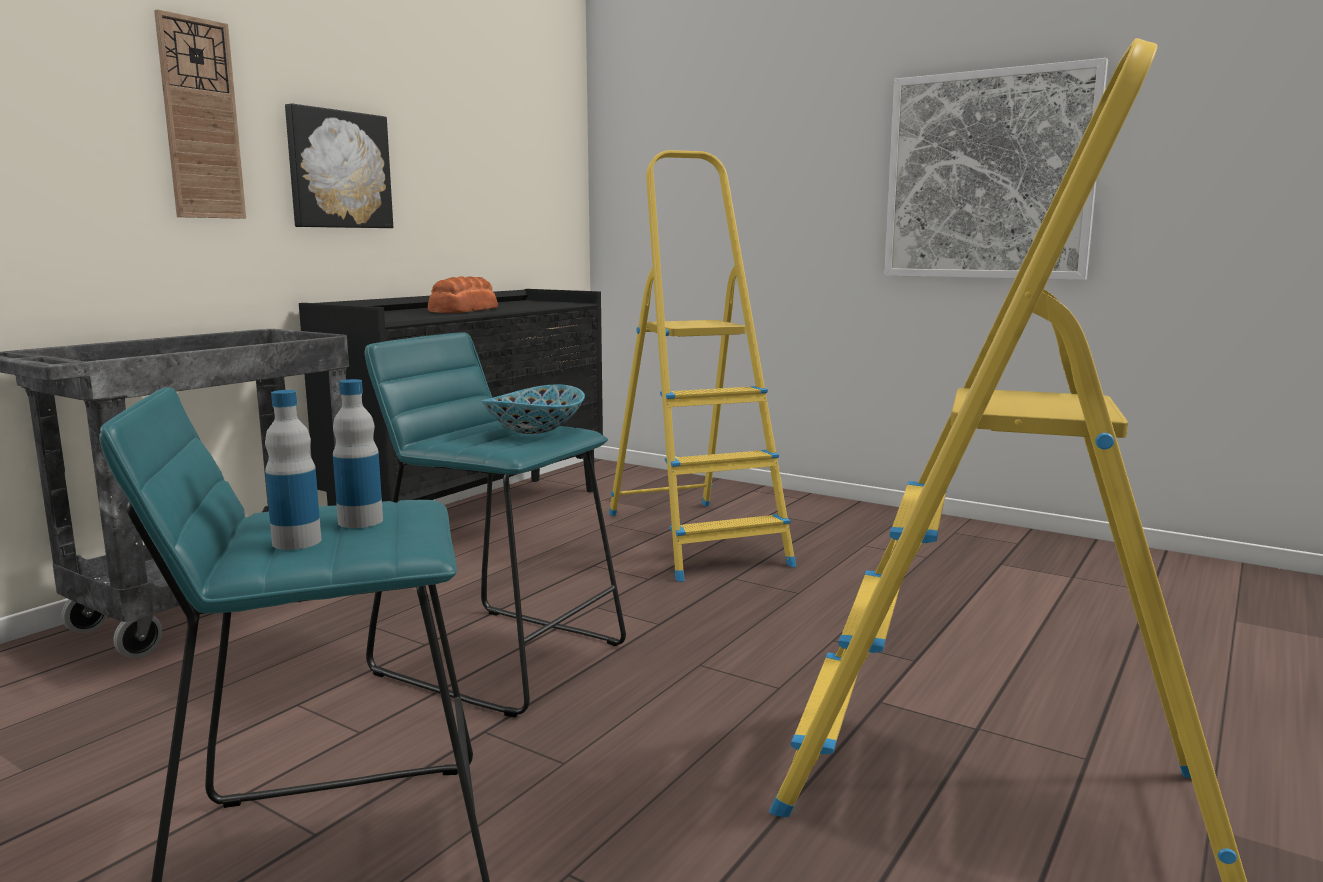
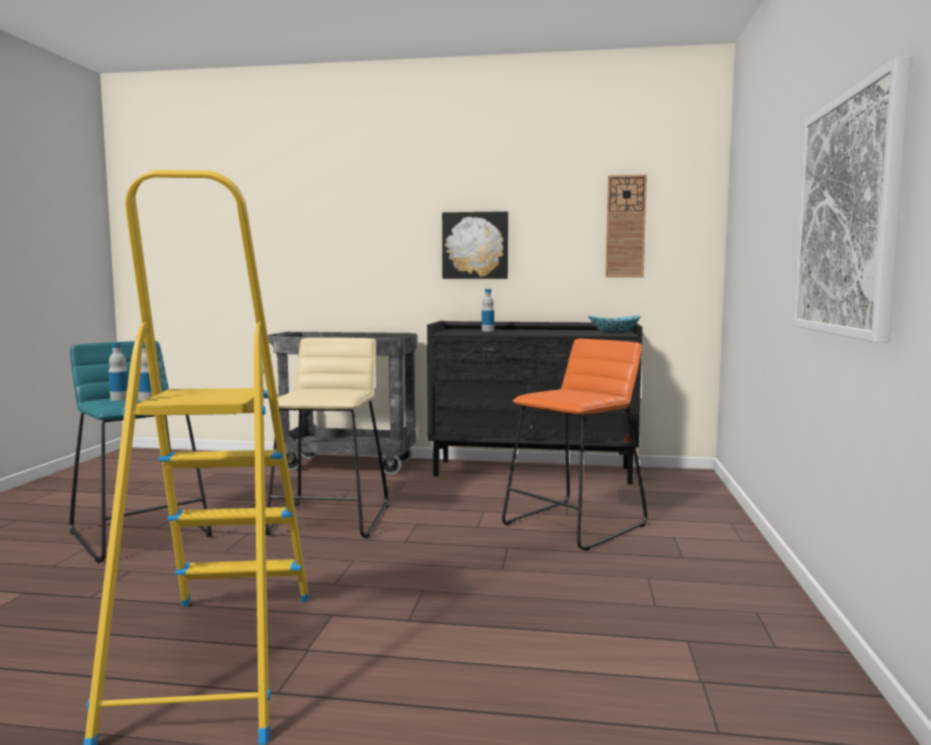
camera: 65 degrees right, 5 degrees down
wall clock [154,9,246,219] -> wall clock moved to [606,175,647,277]
turquoise stool [364,332,626,717] -> beige stool [266,338,389,538]
bread [428,276,498,313] -> none
bowl [481,384,585,434] -> bowl moved to [588,316,641,334]
yellow step ladder [609,150,796,582] -> orange stool [502,339,648,551]
none -> bottle [482,289,494,332]

